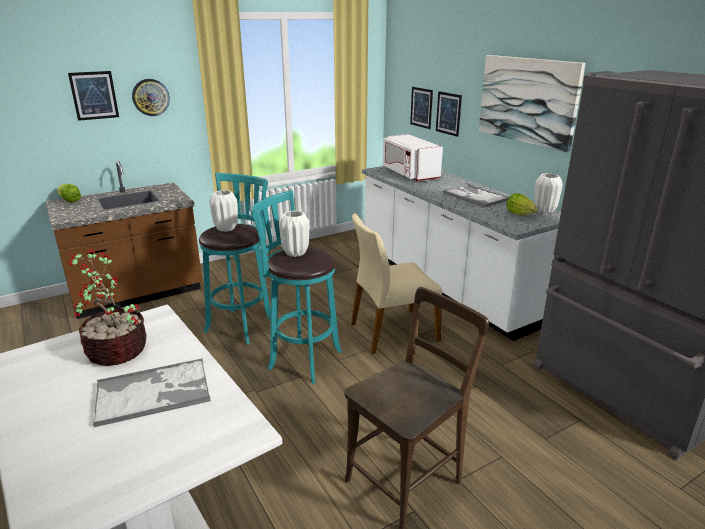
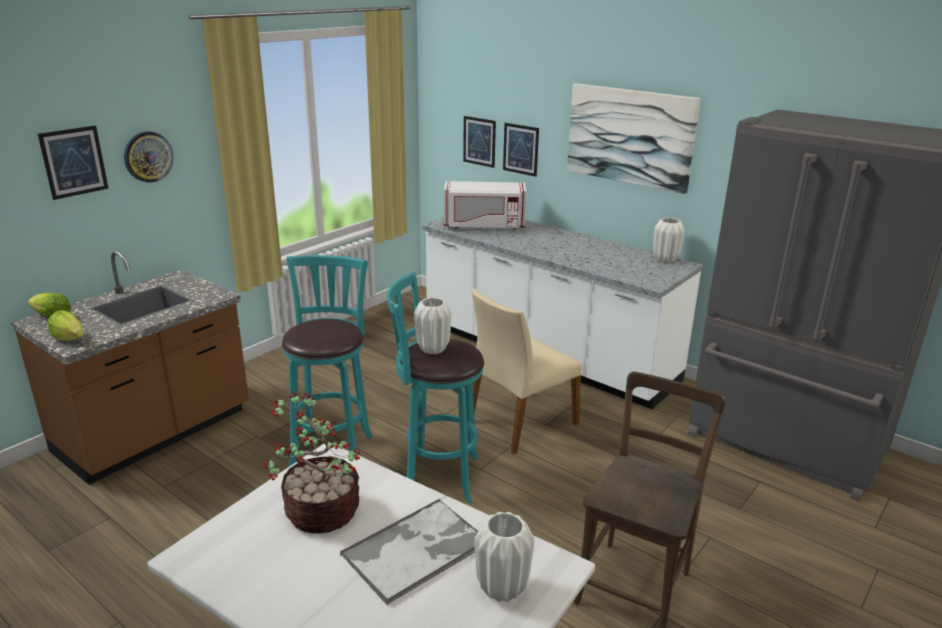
camera: 20 degrees left, 0 degrees up
white vase [209,190,238,232] -> white vase moved to [475,512,534,602]
white microwave [383,134,443,181] -> white microwave turned 45 degrees counterclockwise [444,181,527,229]
tray [443,185,509,208] -> none
lettuce [506,193,537,215] -> lettuce moved to [48,310,84,341]

